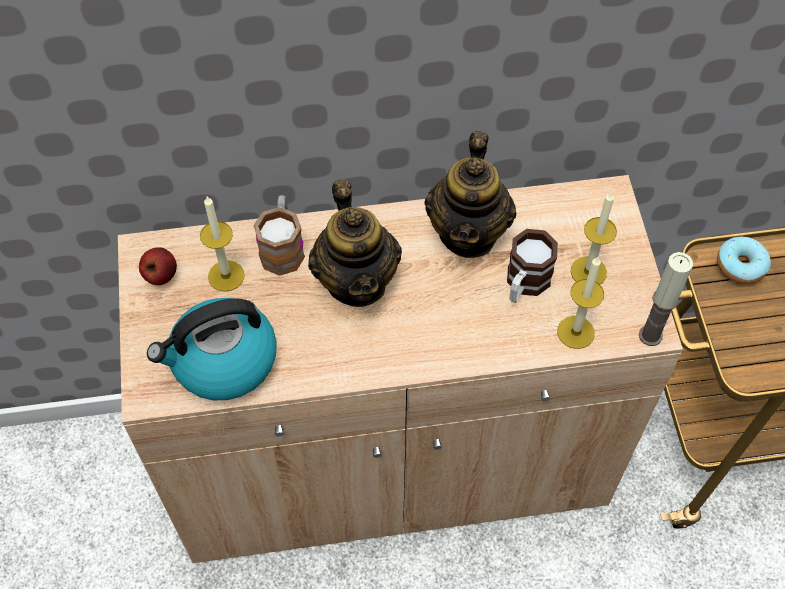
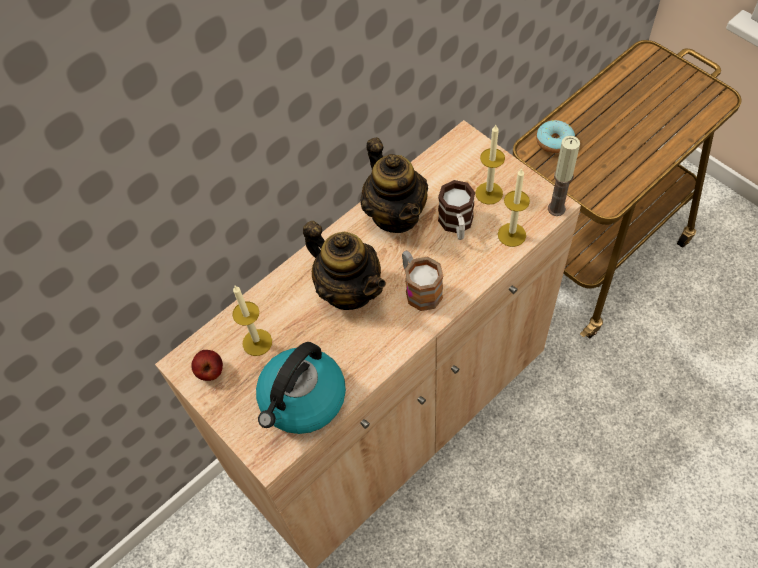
camera: 30 degrees left, 0 degrees up
mug [253,195,305,276] -> mug moved to [402,250,443,311]

